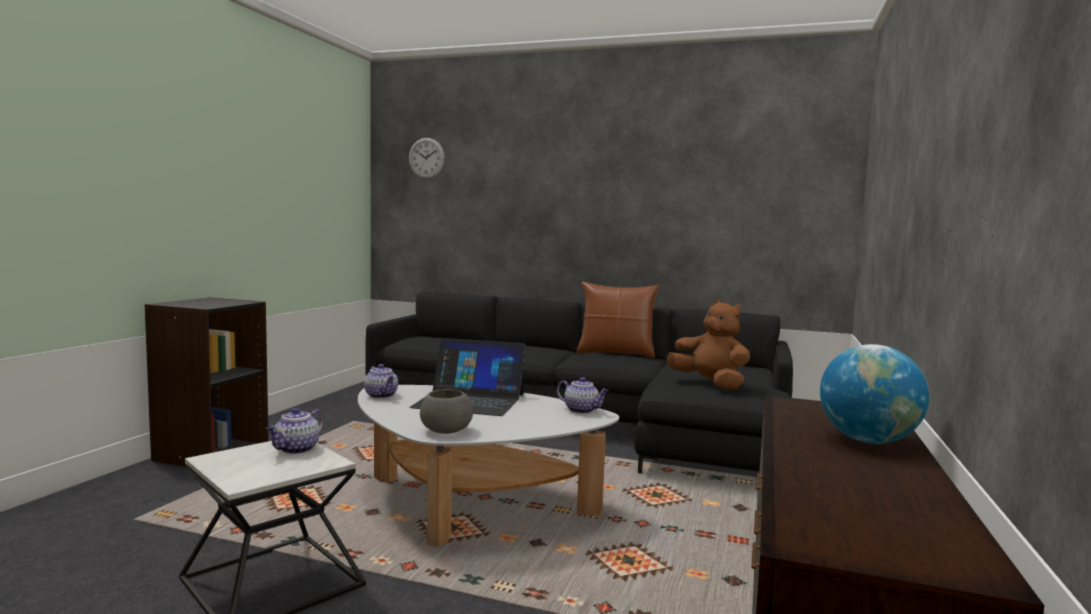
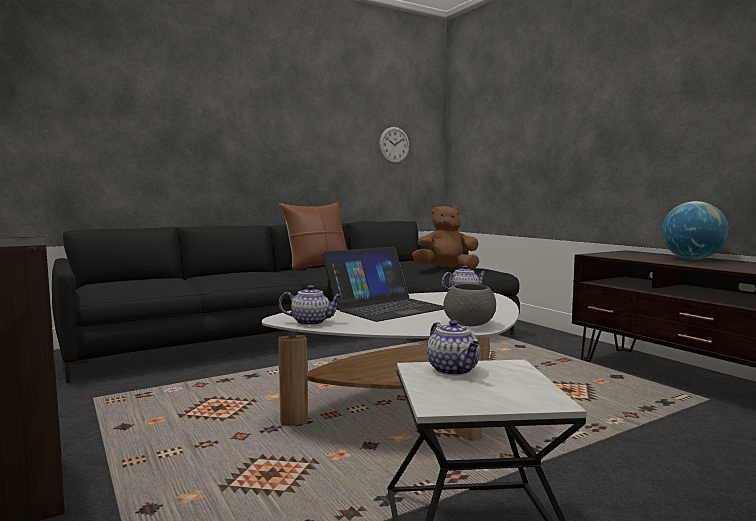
camera: 50 degrees left, 0 degrees up
wall clock [409,138,445,179] -> wall clock moved to [379,127,409,164]

